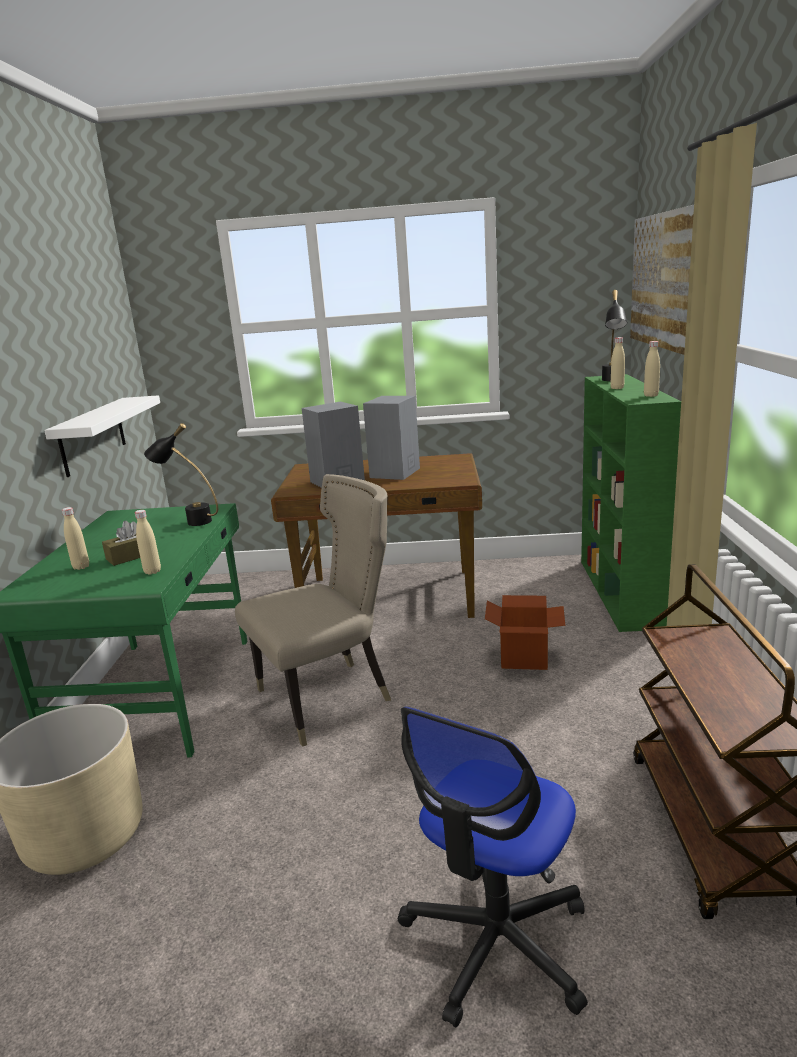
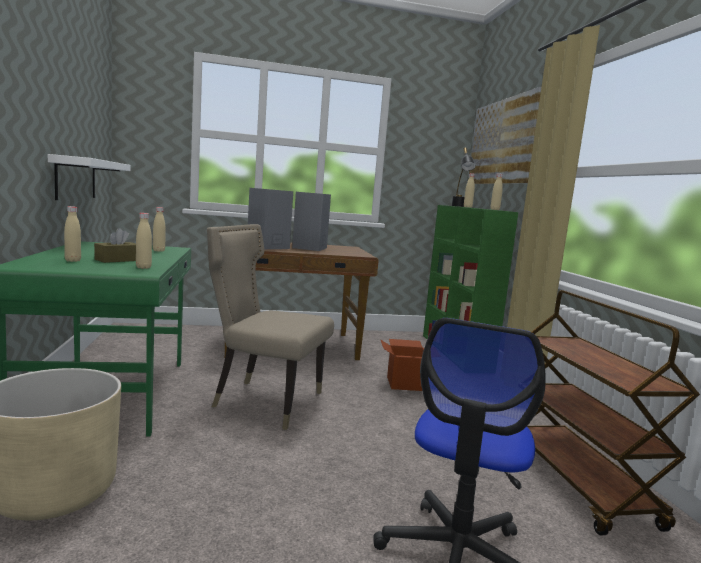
camera: 15 degrees left, 10 degrees down
black table lamp [144,423,218,526] -> beige bottle [153,207,166,252]
beige chair [235,474,391,747] -> beige chair turned 120 degrees counterclockwise [207,224,334,430]

